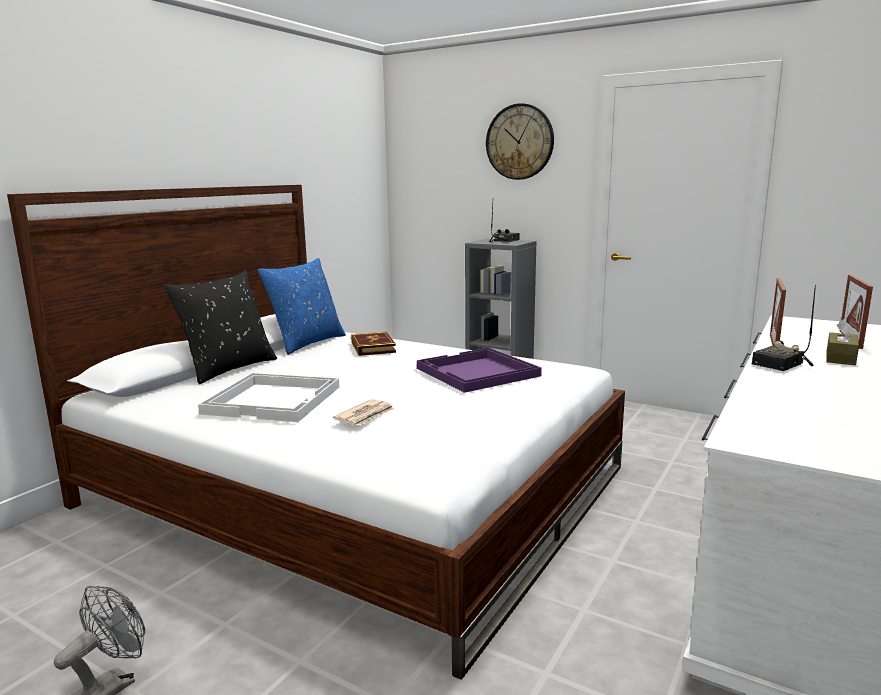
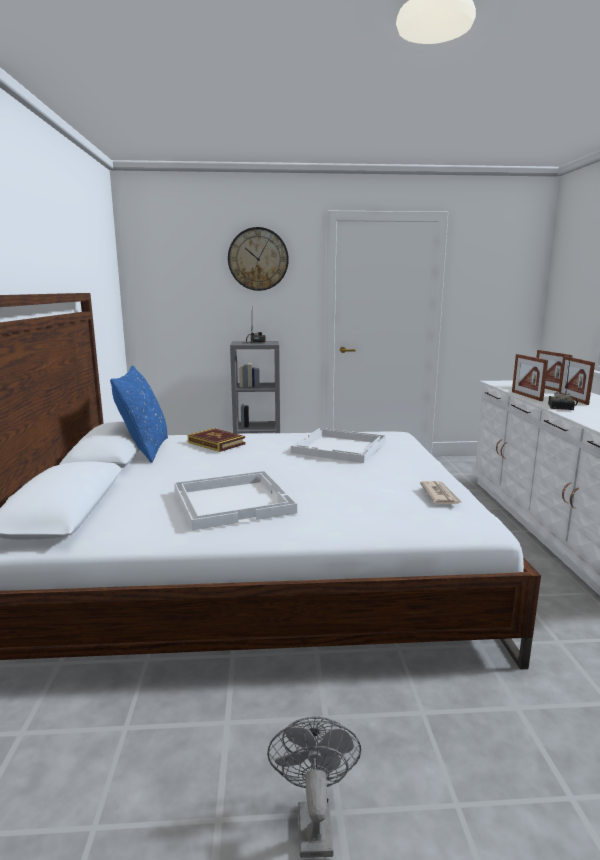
camera: 35 degrees left, 0 degrees up
black pillow [164,271,277,384] -> none
newspaper [333,399,394,425] -> newspaper moved to [420,481,463,504]
purple tray [417,348,542,393] -> white tray [291,428,386,463]
brown tissue box [826,319,859,365] -> picture frame [558,356,595,405]

